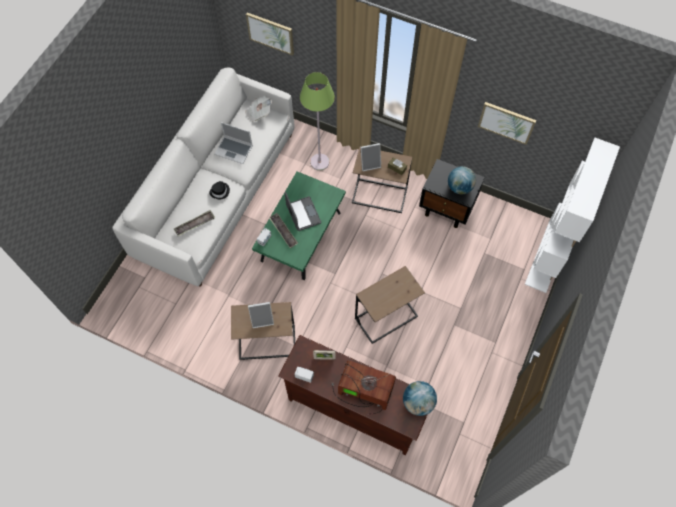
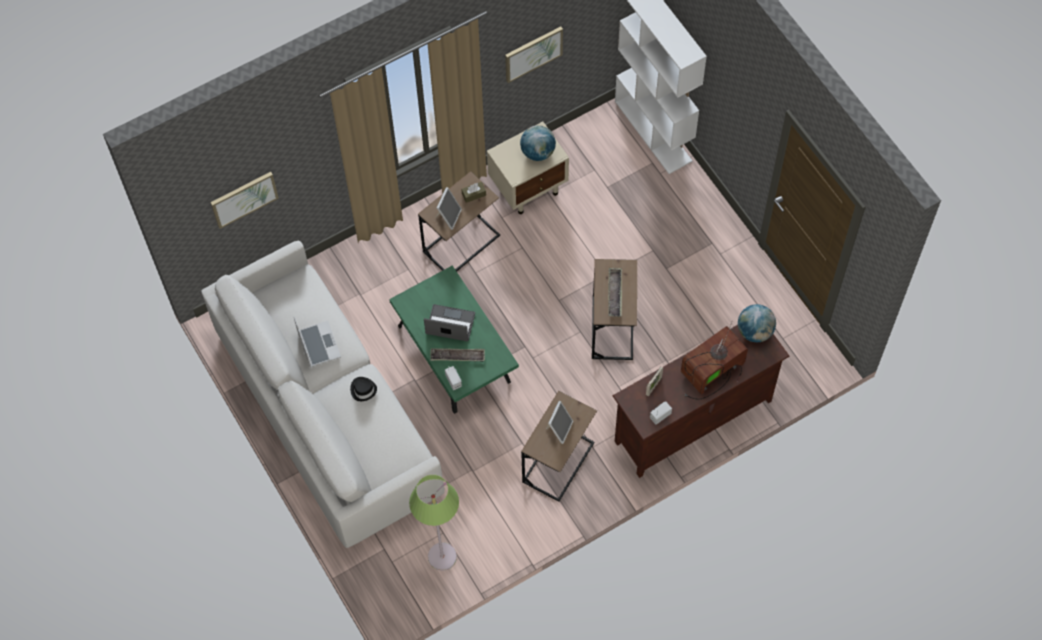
camera: 55 degrees left, 0 degrees up
tray [174,210,215,236] -> tray moved to [608,268,622,317]
laptop [215,122,253,164] -> laptop turned 75 degrees counterclockwise [294,316,341,368]
newspaper [245,95,272,122] -> none
green floor lamp [300,72,335,171] -> green floor lamp moved to [409,475,459,571]
black nightstand [419,159,485,228] -> beige nightstand [487,122,569,214]

